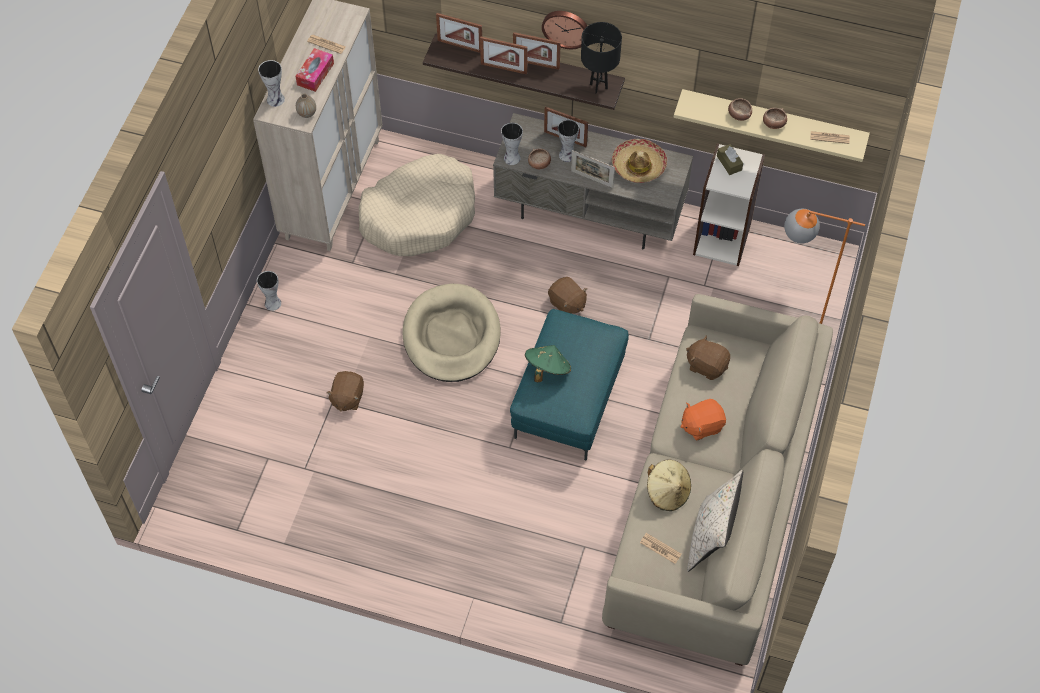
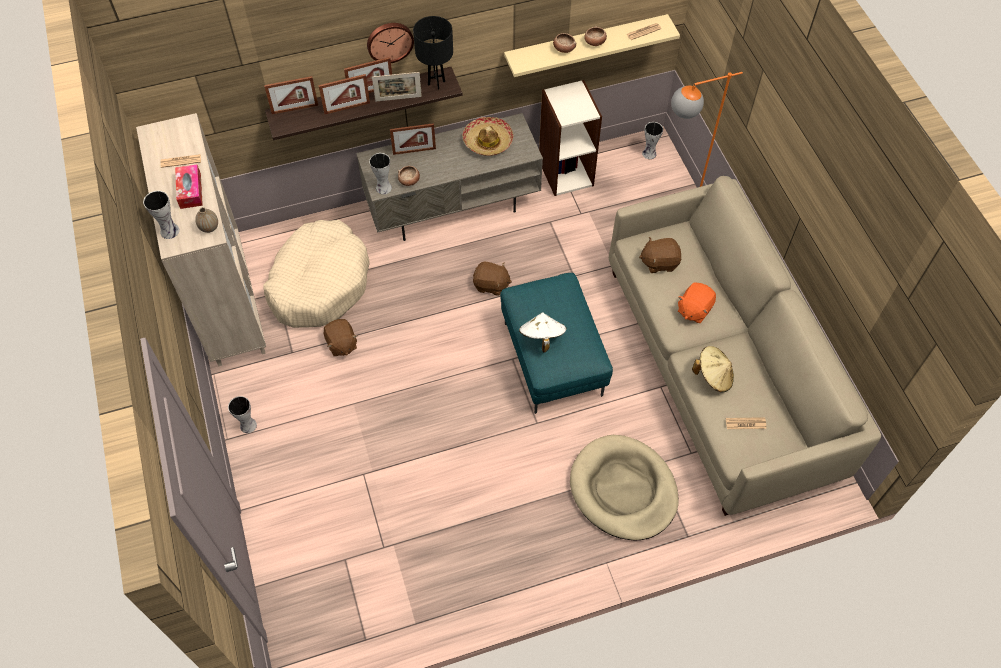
camera: 35 degrees left, 0 degrees up
brown plush toy [326,371,364,412] -> brown plush toy moved to [324,319,357,356]
beige dog bed [402,284,501,382] -> beige dog bed moved to [570,435,679,540]
green hat [525,345,571,382] -> white hat [519,312,567,352]
vase [558,120,579,162] -> vase moved to [642,122,663,159]
picture frame [571,150,615,188] -> picture frame moved to [372,72,422,102]
beige pillow [687,470,743,572] -> none
brown tissue box [717,144,743,175] -> none

